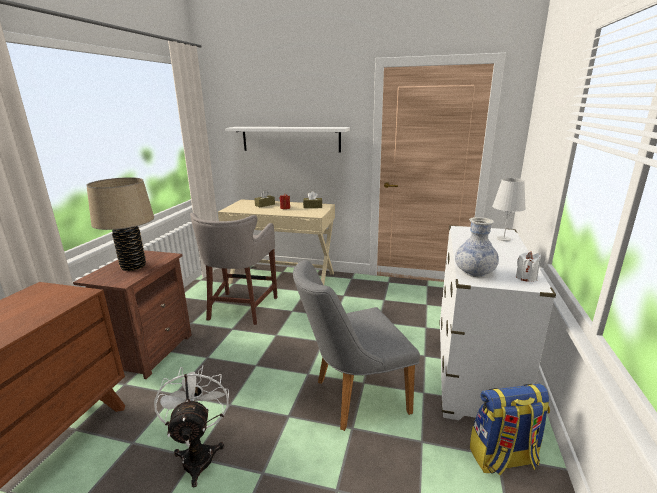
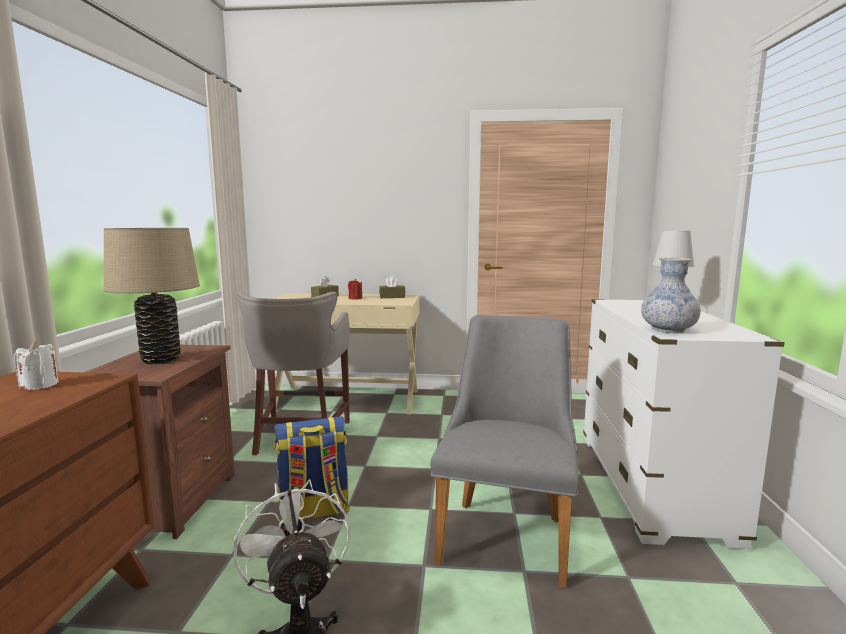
camera: 10 degrees left, 10 degrees down
white shelf [225,127,350,153] -> none
grey chair [293,260,420,431] -> grey chair turned 135 degrees clockwise [430,315,579,589]
backpack [470,384,550,475] -> backpack moved to [274,416,350,521]
white candle [516,251,541,282] -> white candle moved to [14,341,59,390]

